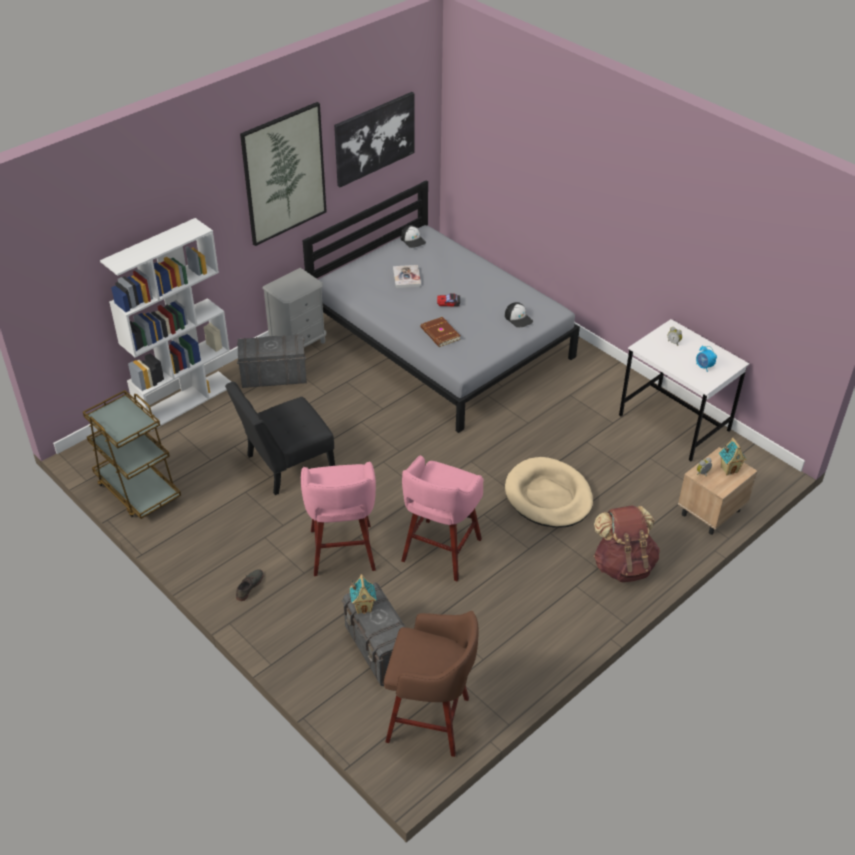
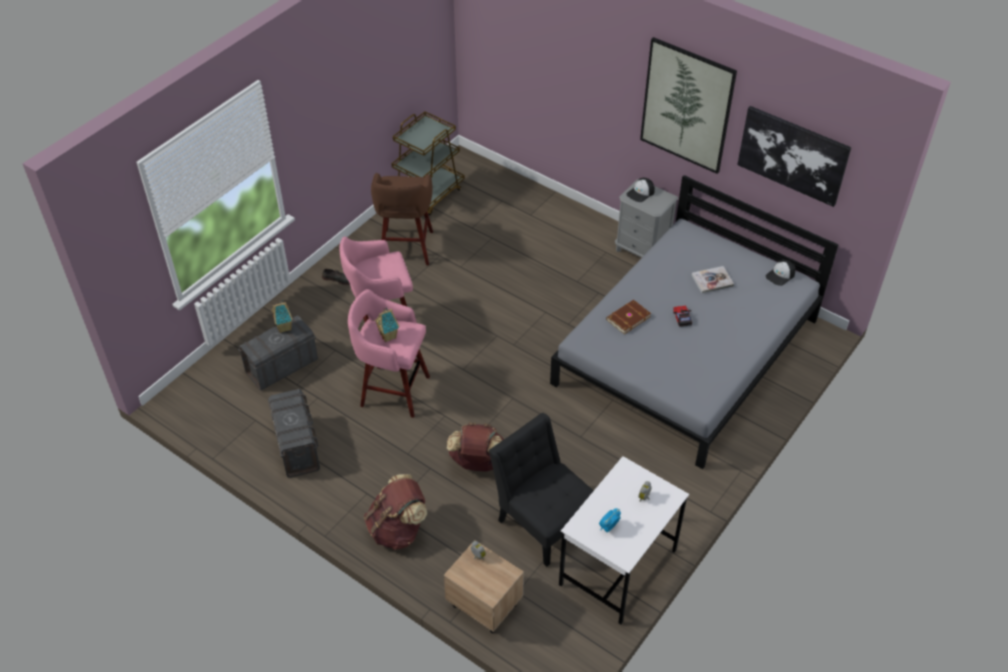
camera: 80 degrees right, 5 degrees up
white bookcase [100,218,231,431] -> none
black chair [225,381,335,495] -> black chair moved to [489,413,594,567]
grey storage box [237,334,307,388] -> grey storage box moved to [268,389,320,478]
brown stool [384,611,479,757] -> brown stool moved to [371,173,433,265]
cap [505,302,533,328] -> cap moved to [627,178,655,202]
beige dog bed [505,457,593,528] -> brown backpack [447,423,504,472]
toy house [719,438,747,475] -> toy house moved to [374,307,400,342]

